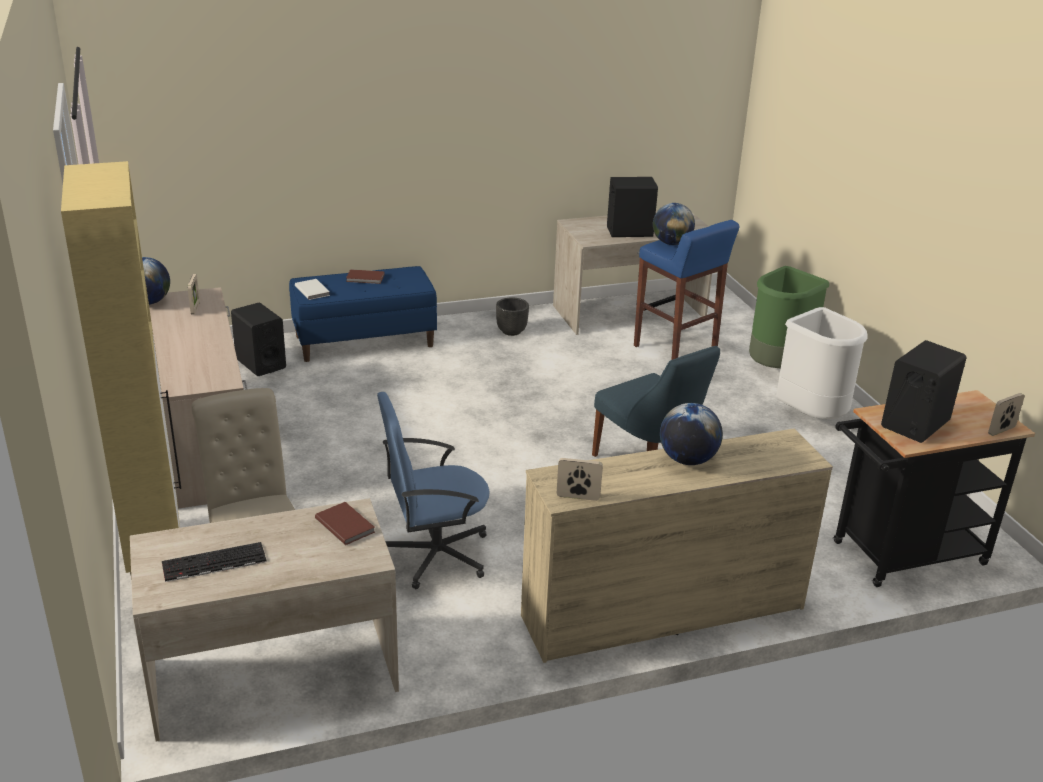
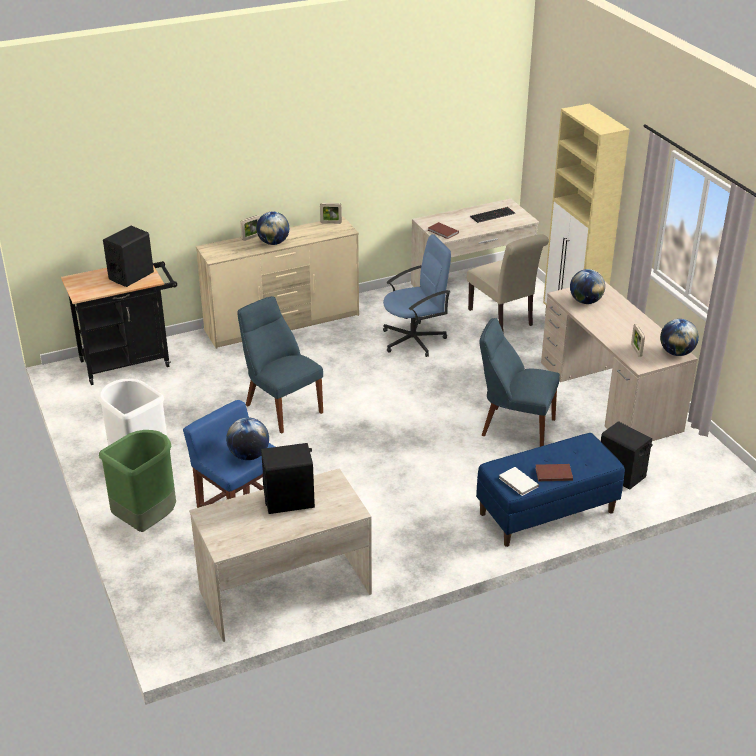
camera: 175 degrees right, 5 degrees up
white book [295,279,330,300] -> white book moved to [499,467,539,496]
black planter [496,298,529,336] -> none
picture frame [988,393,1025,436] -> picture frame moved to [241,215,260,241]
none -> blue chair [479,318,560,447]
none -> globe [570,269,605,304]

